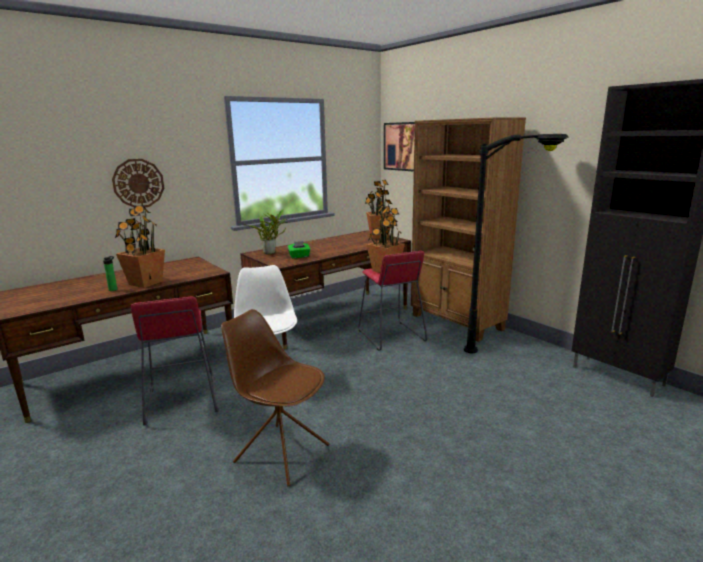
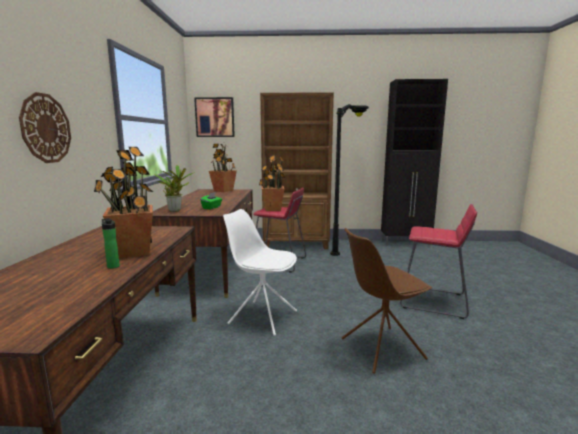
camera: 50 degrees left, 5 degrees down
red stool [131,296,219,425] -> red stool moved to [400,204,477,319]

